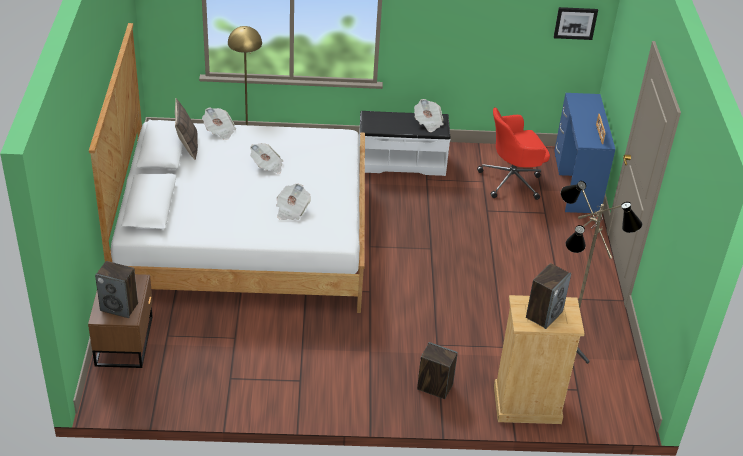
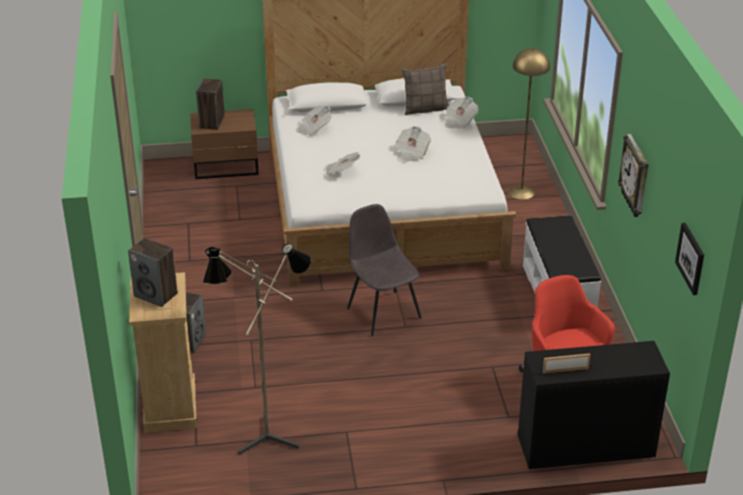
camera: 85 degrees right, 5 degrees down
newspaper [414,99,444,132] -> newspaper moved to [296,106,331,136]
blue desk [554,93,616,213] -> black desk [518,341,670,469]
none -> grey chair [347,204,422,336]
none -> wall clock [618,134,649,217]

